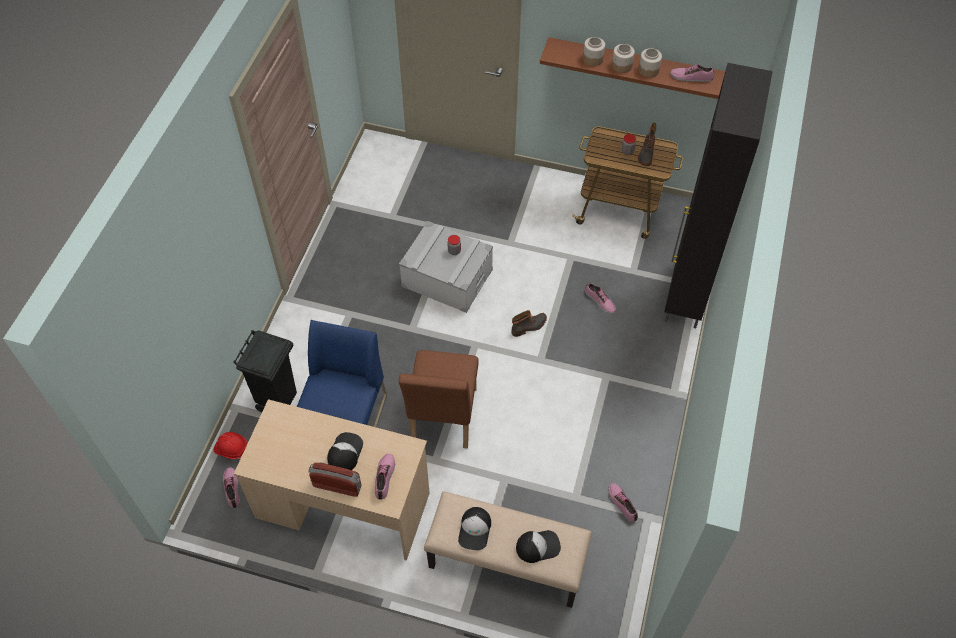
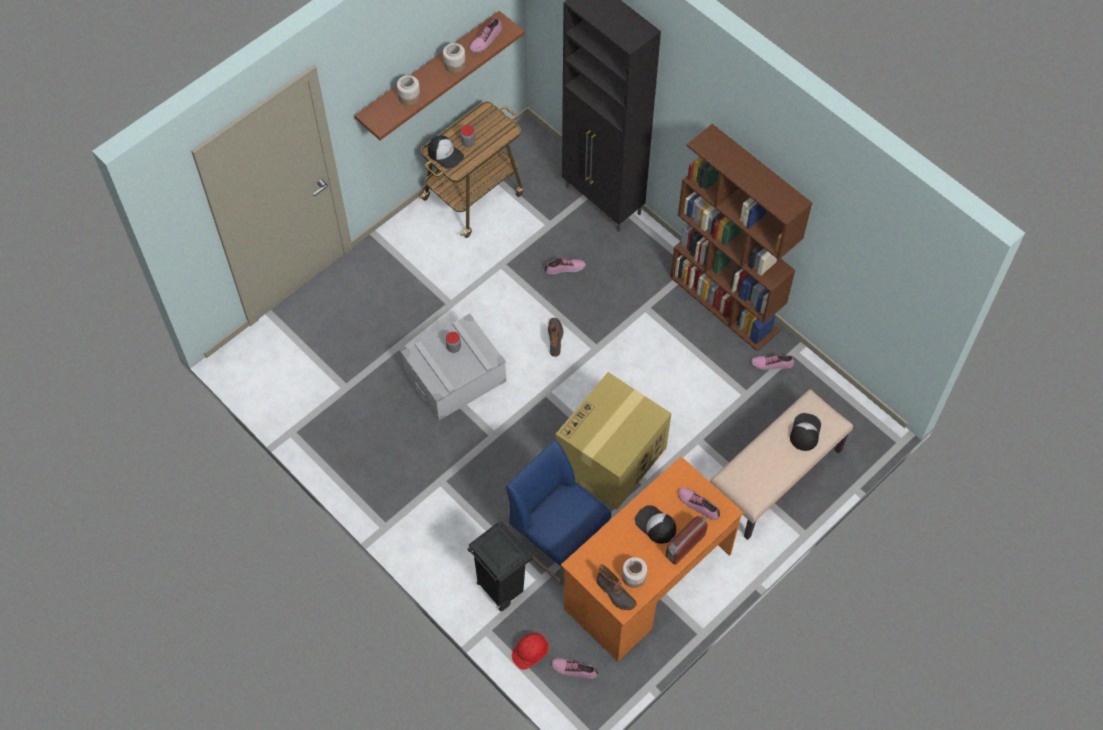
camera: 60 degrees left, 5 degrees up
beige desk [234,399,430,561] -> orange desk [561,456,744,661]
brown chair [399,350,479,449] -> cardboard box [555,372,672,510]
cap [458,507,491,550] -> cap moved to [428,135,464,169]
jar [612,44,635,73] -> jar moved to [622,557,647,588]
boot [638,123,656,166] -> boot moved to [597,564,637,610]
none -> brown bookcase [670,124,812,352]

